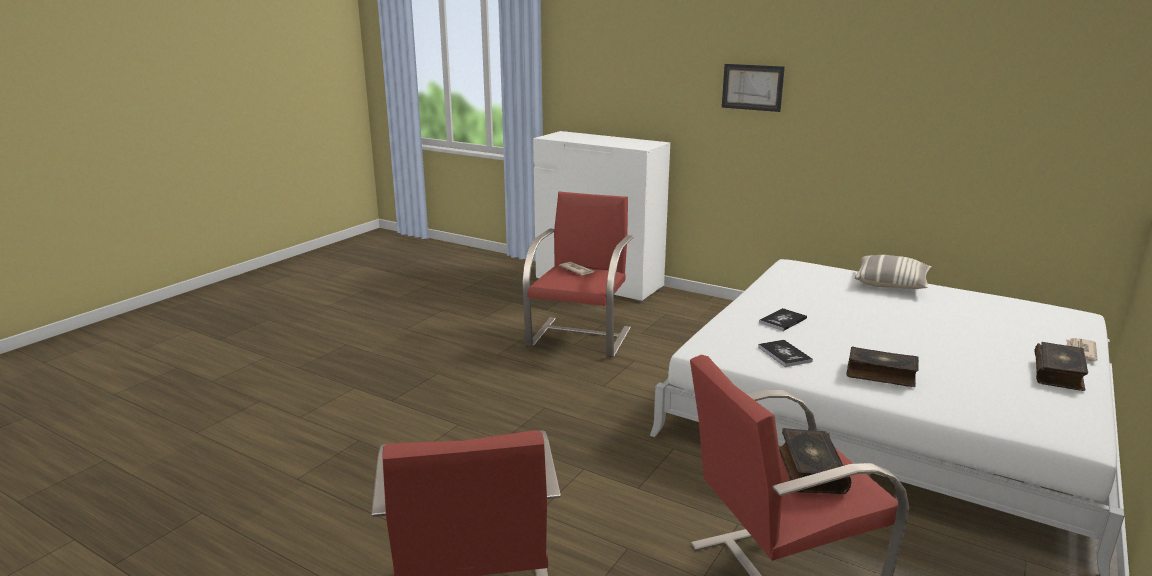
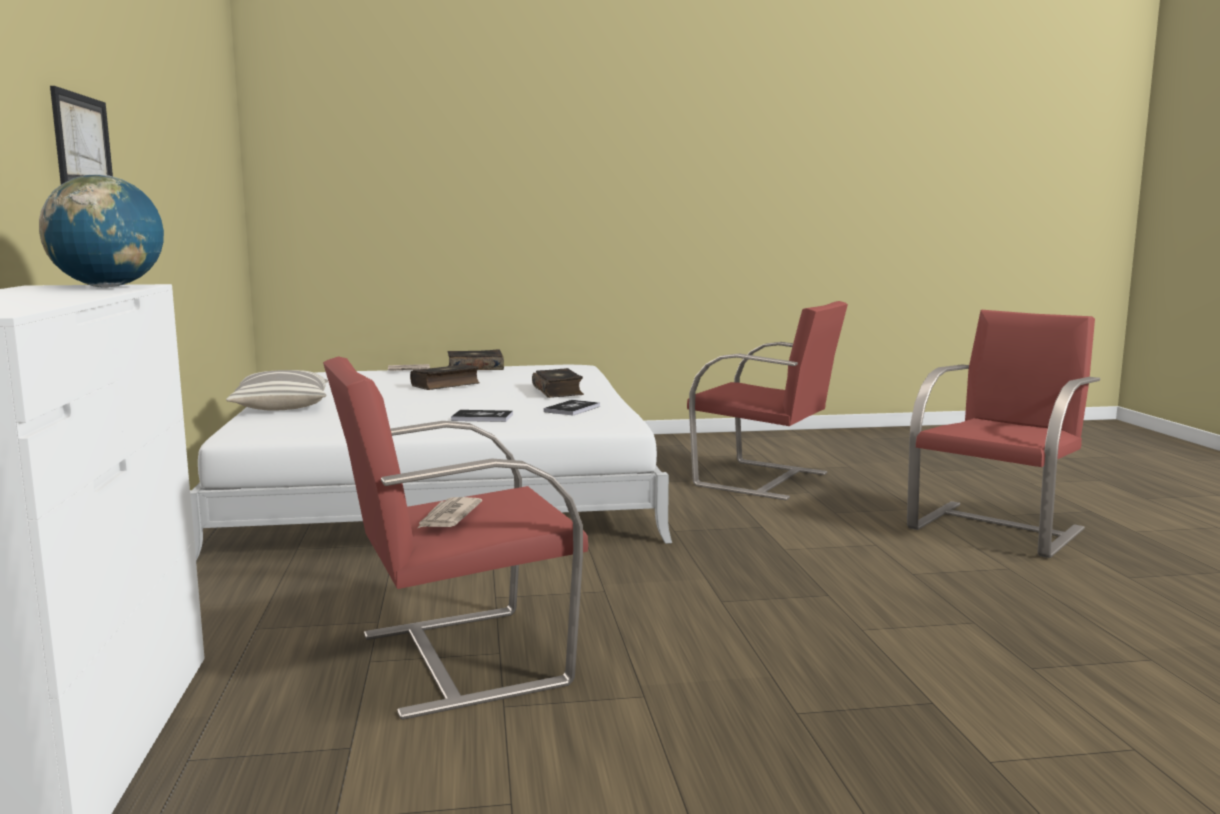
camera: 130 degrees left, 10 degrees down
book [779,428,851,494] -> book moved to [410,364,479,390]
none -> globe [39,174,164,288]

